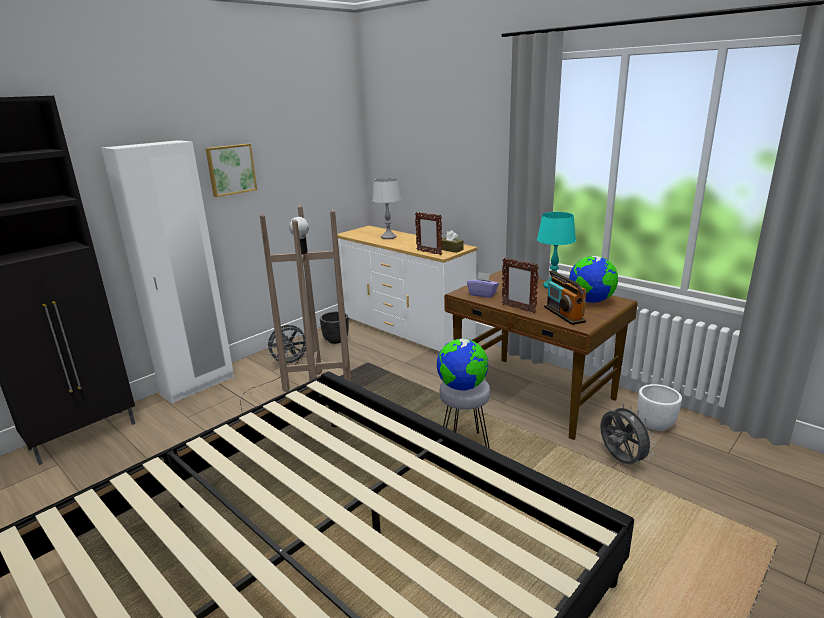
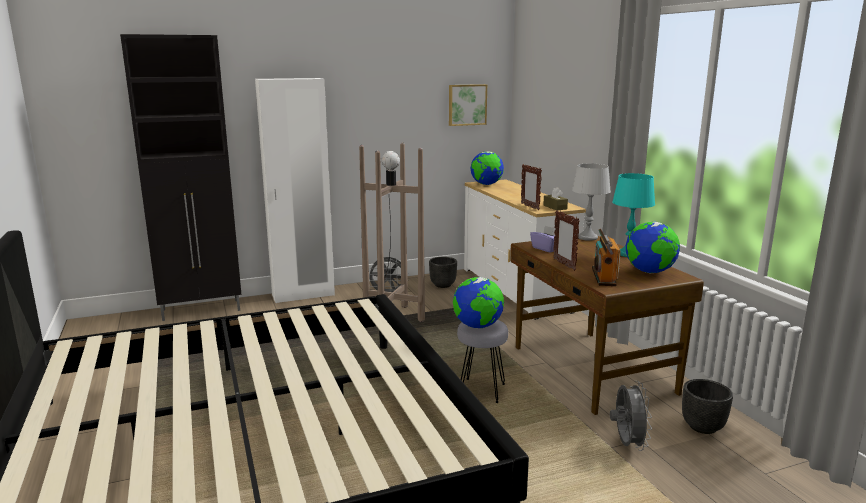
camera: 25 degrees right, 5 degrees down
picture [205,144,257,197] -> picture moved to [449,84,487,126]
grey table lamp [372,178,402,239] -> grey table lamp moved to [572,164,611,241]
white planter [638,384,682,431] -> black planter [682,379,733,434]
none -> globe [470,151,504,185]

